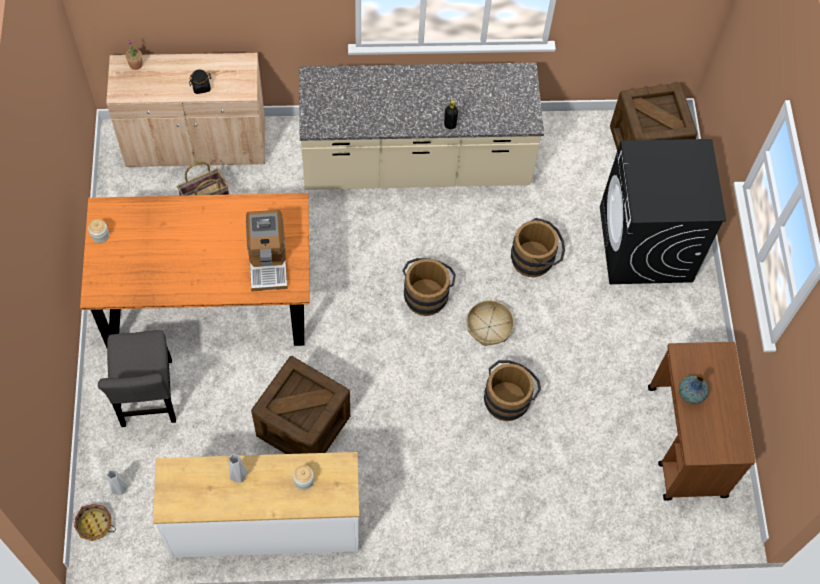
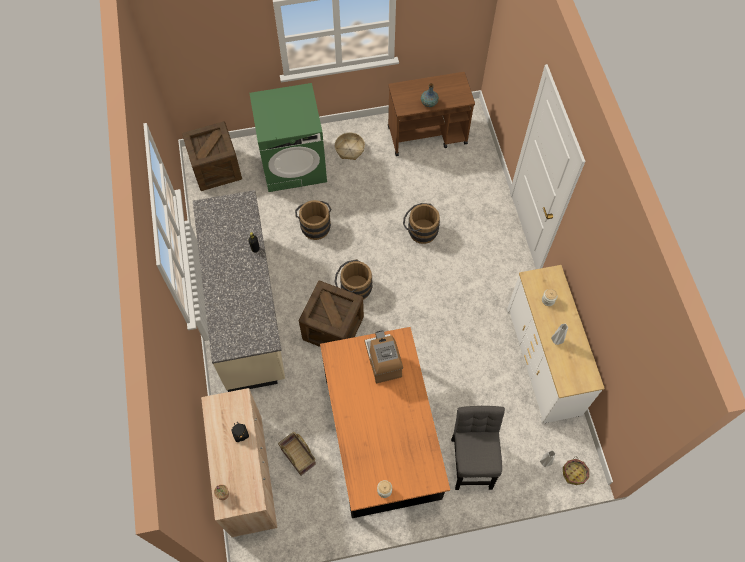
camera: 95 degrees left, 0 degrees up
grey chair [98,330,176,427] -> grey chair turned 75 degrees counterclockwise [451,406,505,490]
coffee machine [246,210,288,291] -> coffee machine turned 90 degrees counterclockwise [365,330,403,384]
crate [251,356,350,454] -> crate moved to [299,280,364,347]
basket [467,300,514,346] -> basket moved to [335,133,365,160]
black washing machine [600,139,727,284] -> green washing machine [249,83,327,192]

